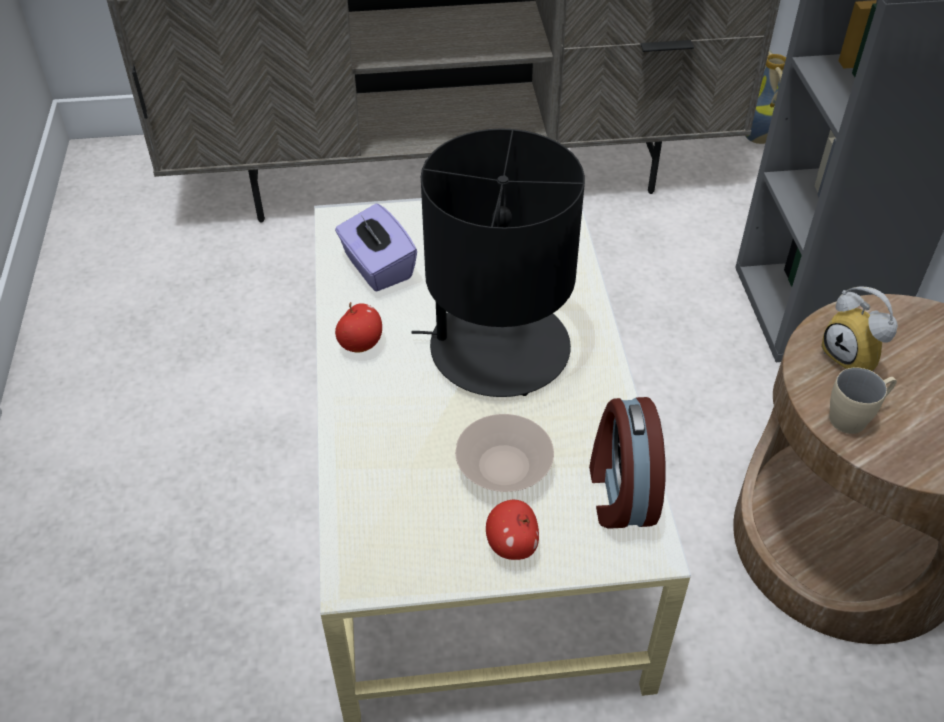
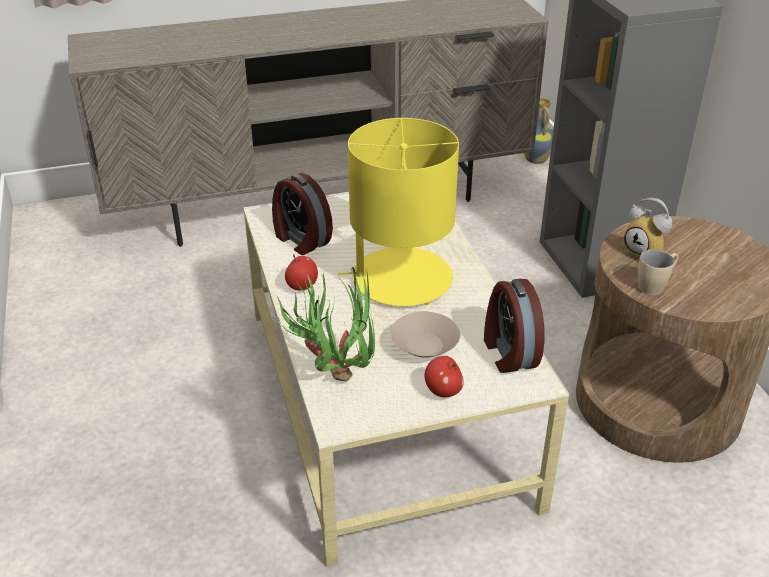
camera: 10 degrees left, 10 degrees down
purple tissue box [335,204,417,291] -> alarm clock [272,173,333,255]
black table lamp [412,128,585,397] -> yellow table lamp [338,118,459,306]
none -> potted plant [274,267,375,381]

